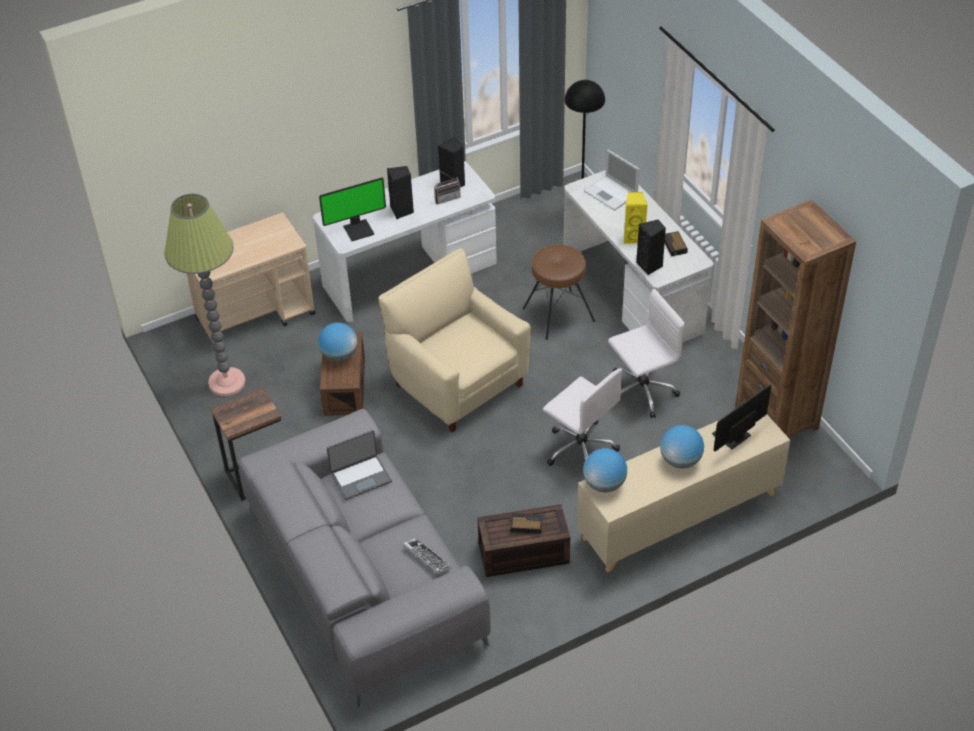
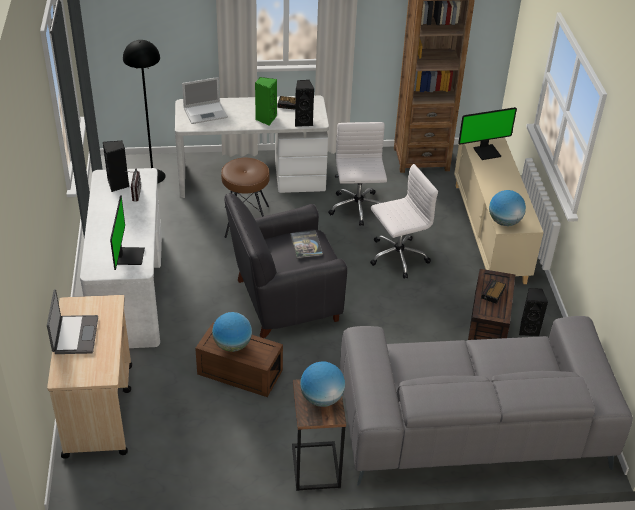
camera: 70 degrees left, 5 degrees down
floor lamp [164,194,246,396] -> none
laptop [327,430,392,500] -> laptop moved to [47,289,98,354]
beige armchair [379,248,531,432] -> black armchair [224,192,347,338]
black speaker [387,166,414,219] -> black speaker moved to [519,288,548,336]
keyboard [403,538,452,574] -> none
yellow speaker [624,192,648,244] -> green speaker [255,77,277,126]
globe [660,425,704,469] -> globe moved to [300,362,345,407]
monitor [712,385,772,452] -> monitor turned 90 degrees counterclockwise [458,107,517,160]
none -> book [290,230,323,258]

